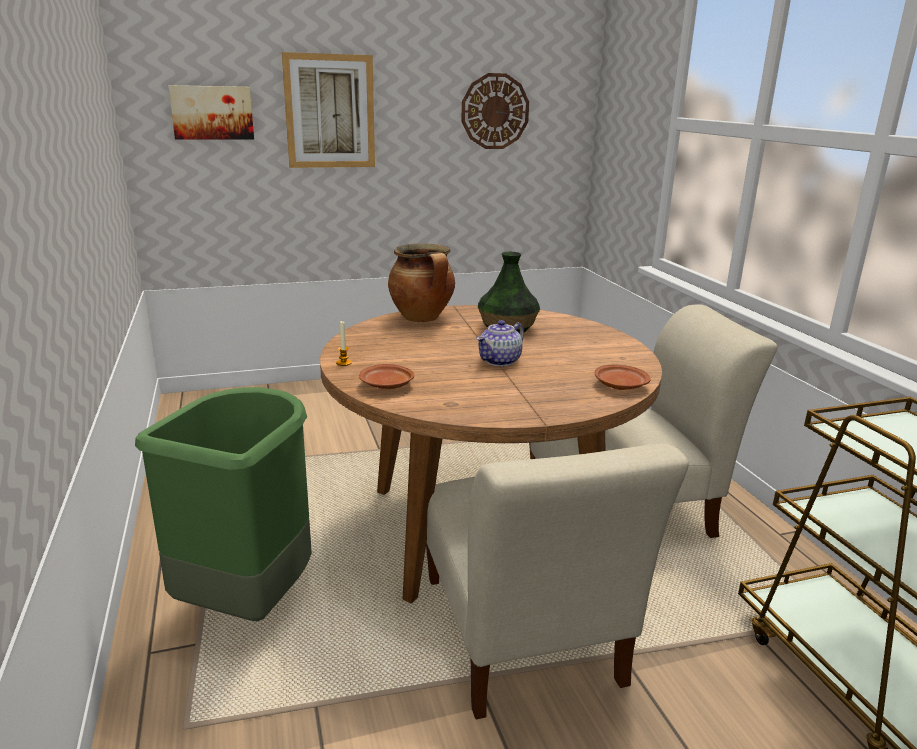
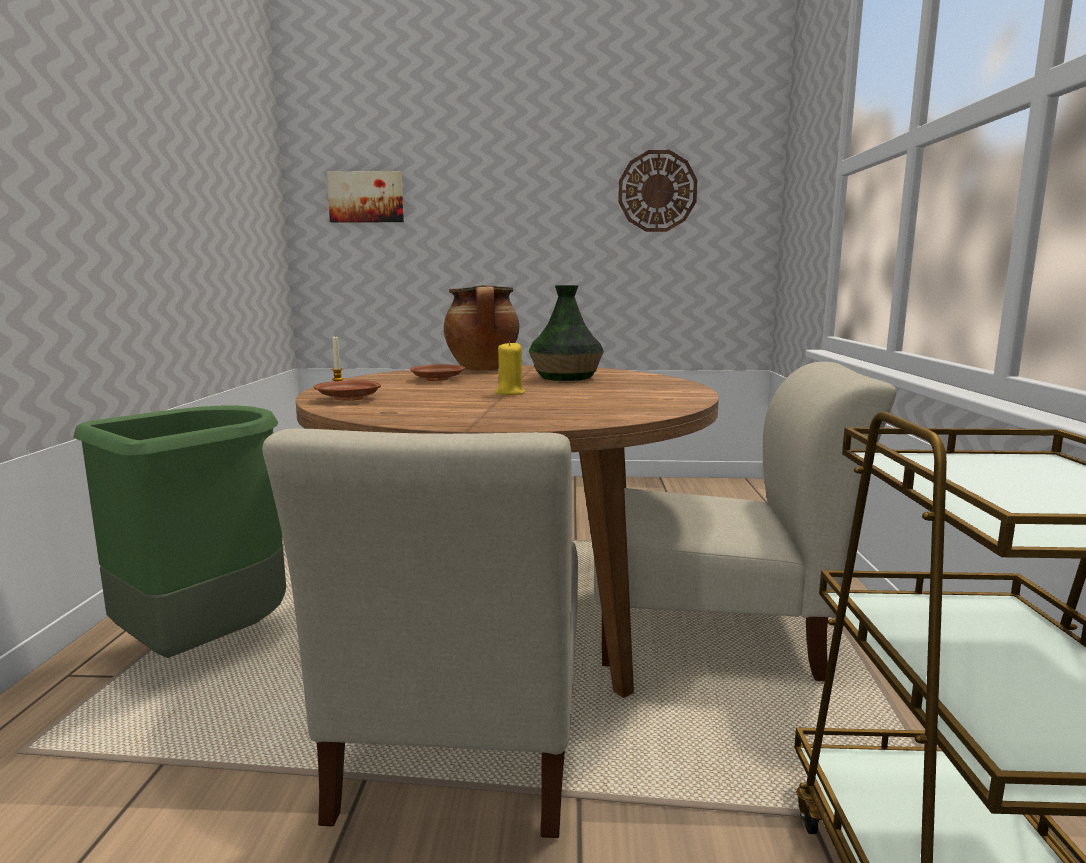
camera: 20 degrees right, 10 degrees down
picture [282,52,375,168] -> none
teapot [476,320,524,366] -> yellow candle [495,341,525,395]
brown plate [594,364,651,390] -> brown plate moved to [410,364,465,381]

